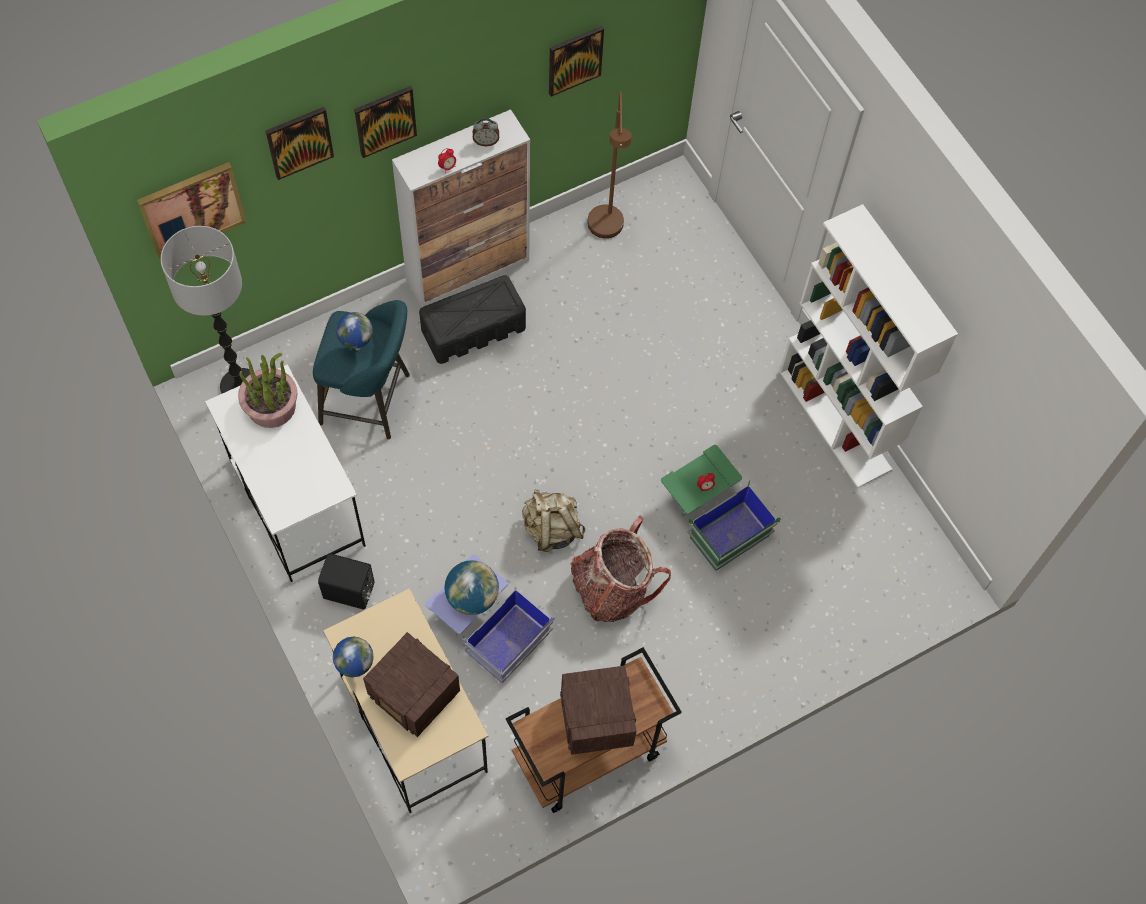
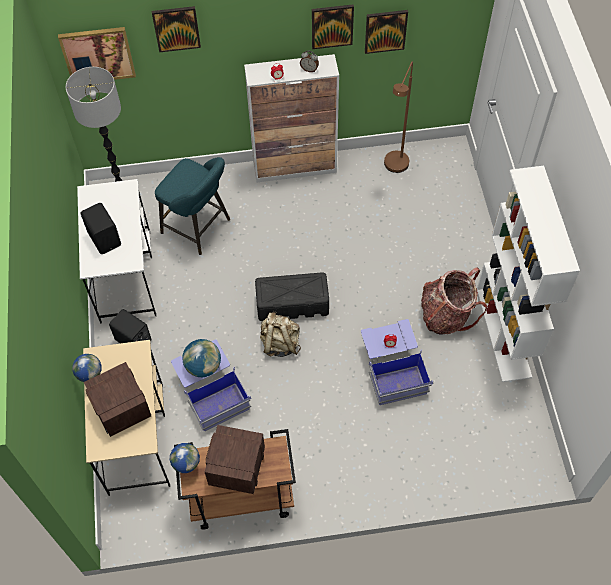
camera: 25 degrees right, 5 degrees down
potted plant [238,353,297,428] -> none
globe [336,312,373,350] -> globe moved to [170,443,200,473]
picture [354,86,417,158] -> picture moved to [312,4,354,49]
black storage box [419,275,526,364] -> black storage box moved to [255,272,329,321]
backpack [571,516,671,622] -> backpack moved to [421,267,487,335]
green storage box [661,445,781,570] -> blue storage box [361,319,433,405]
none -> black speaker [81,203,121,254]

